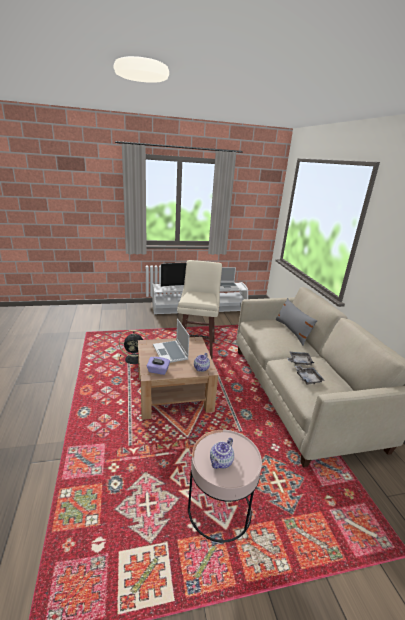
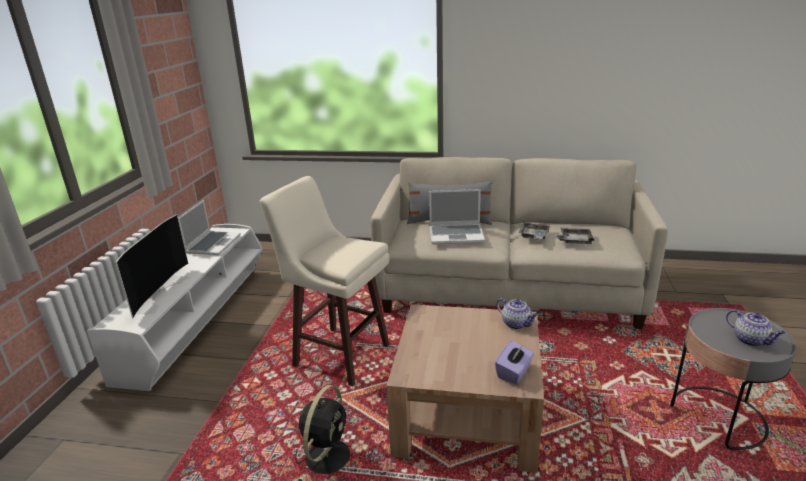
camera: 65 degrees left, 0 degrees up
laptop [153,319,189,363] -> laptop moved to [429,189,485,244]
pink side table [188,430,262,543] -> grey side table [670,308,797,450]

